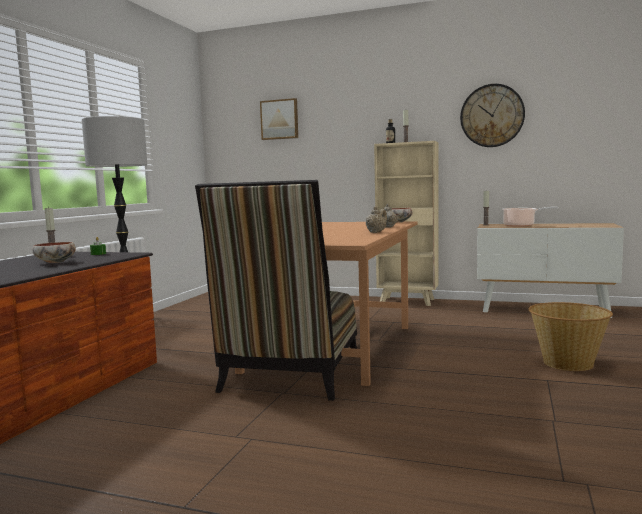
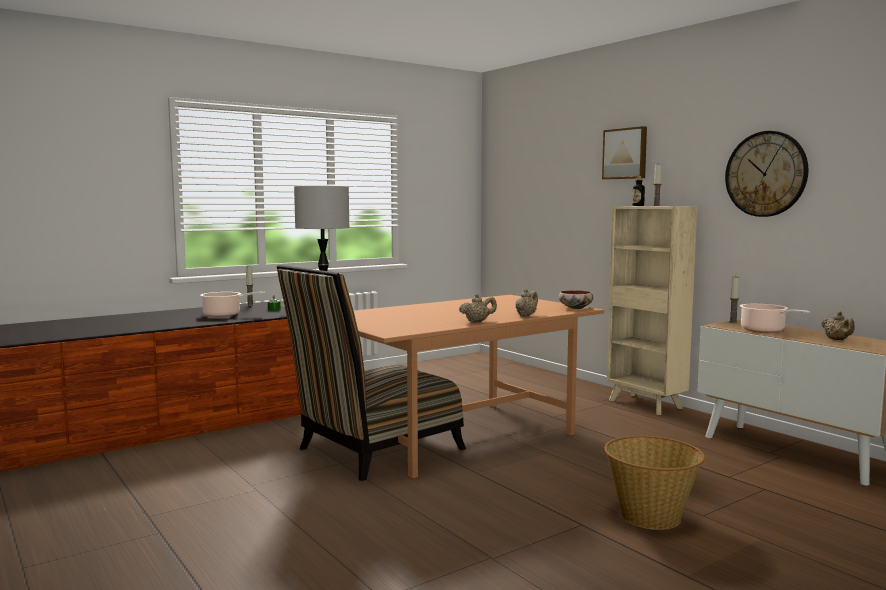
camera: 35 degrees right, 0 degrees up
bowl [32,242,76,263] -> cooking pot [200,292,266,317]
picture [260,98,298,140] -> picture moved to [602,126,647,179]
none -> beige teapot [822,312,855,340]

